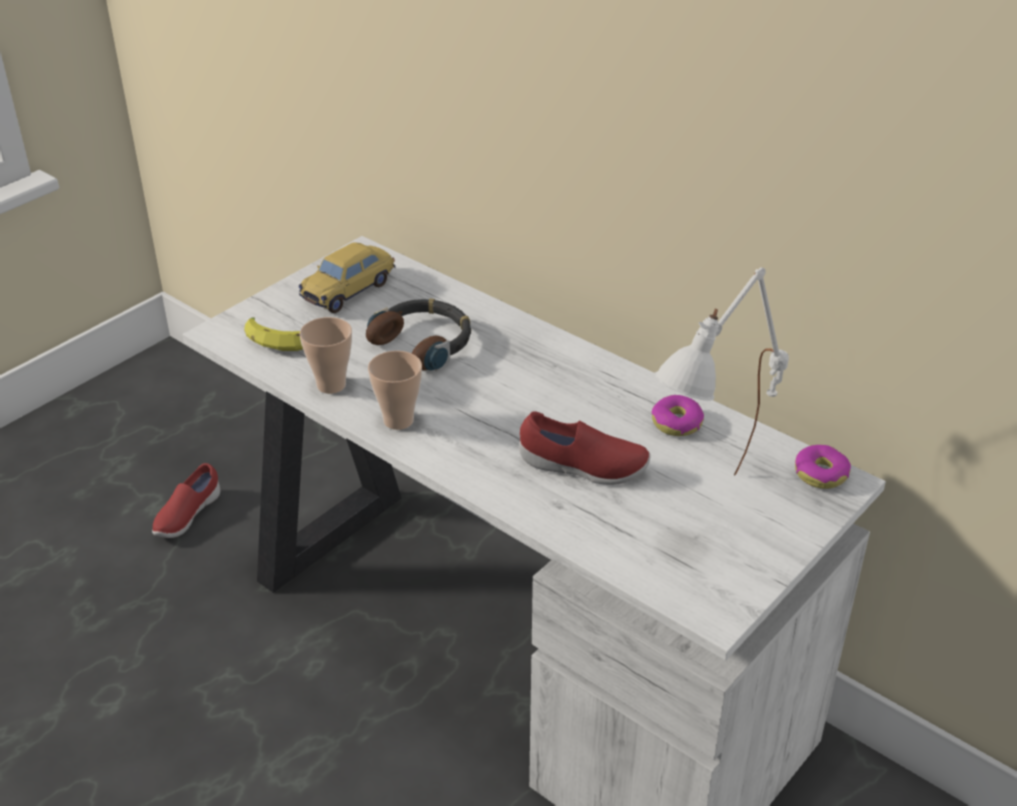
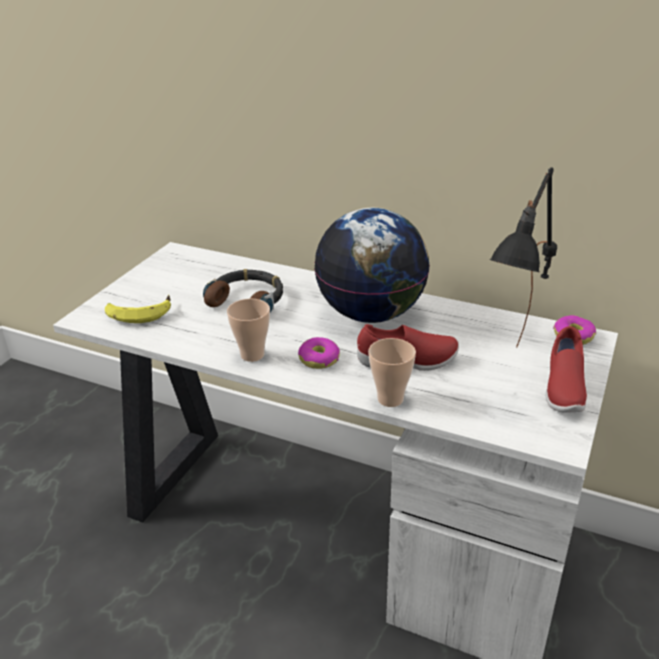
camera: 15 degrees left, 5 degrees down
red shoe [152,463,220,538] -> red shoe moved to [546,326,587,413]
toy car [299,242,395,313] -> none
cup [300,317,352,394] -> cup moved to [368,338,416,407]
donut [651,395,704,436] -> donut moved to [298,337,340,369]
white table lamp [655,267,789,475] -> black table lamp [489,167,557,348]
none -> globe [314,208,430,323]

